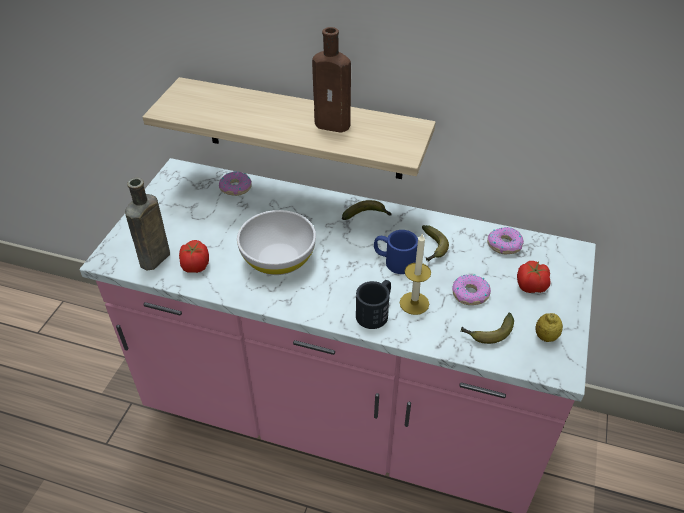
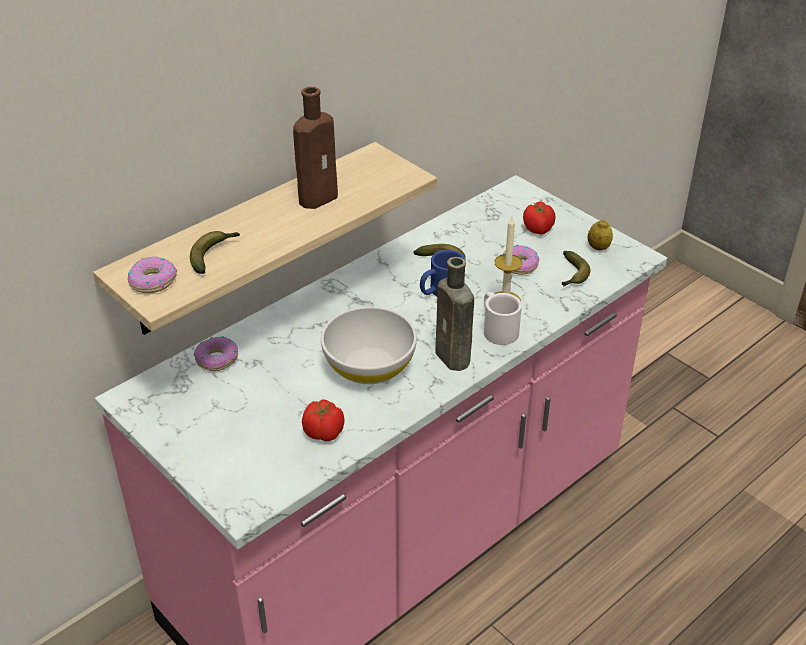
camera: 60 degrees left, 5 degrees down
brown bottle [125,178,170,270] -> brown bottle moved to [435,257,474,371]
banana [342,200,391,220] -> banana moved to [190,231,240,274]
black mug [356,280,391,329] -> white mug [484,292,522,345]
donut [487,227,524,254] -> donut moved to [128,256,177,293]

